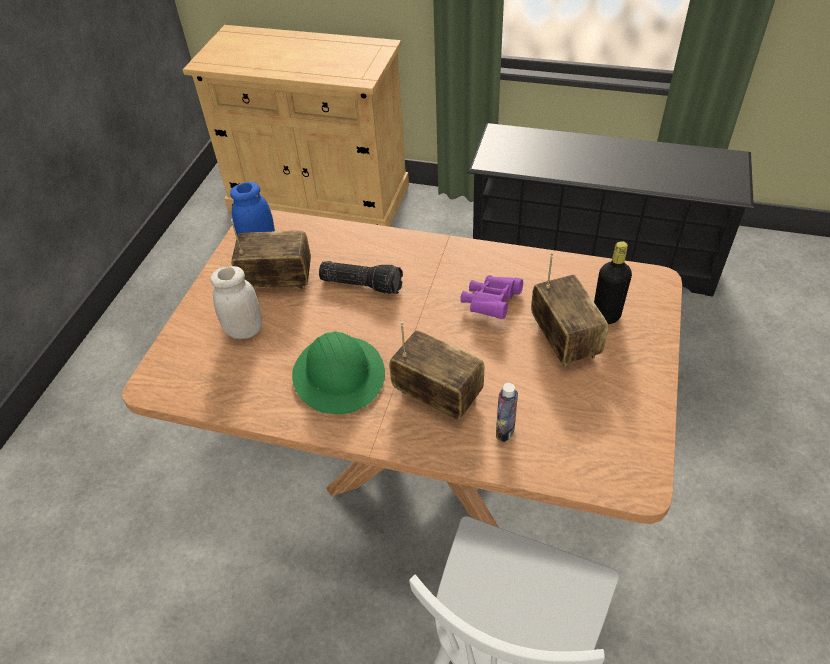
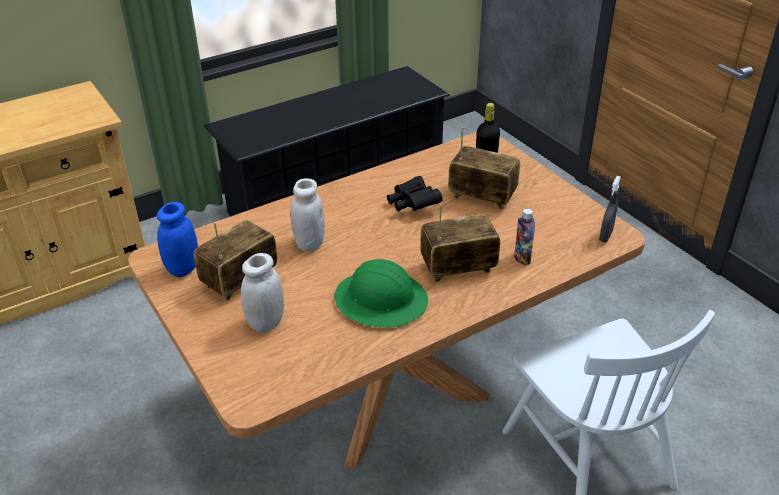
camera: 50 degrees left, 10 degrees down
flashlight [319,261,403,294] -> white jar [291,178,325,251]
purple binoculars [460,275,523,319] -> black binoculars [387,176,442,212]
none -> grey spray bottle [599,176,621,242]

